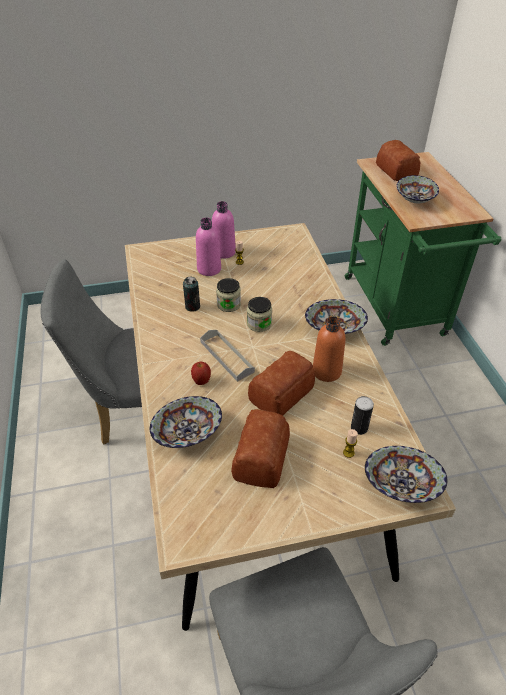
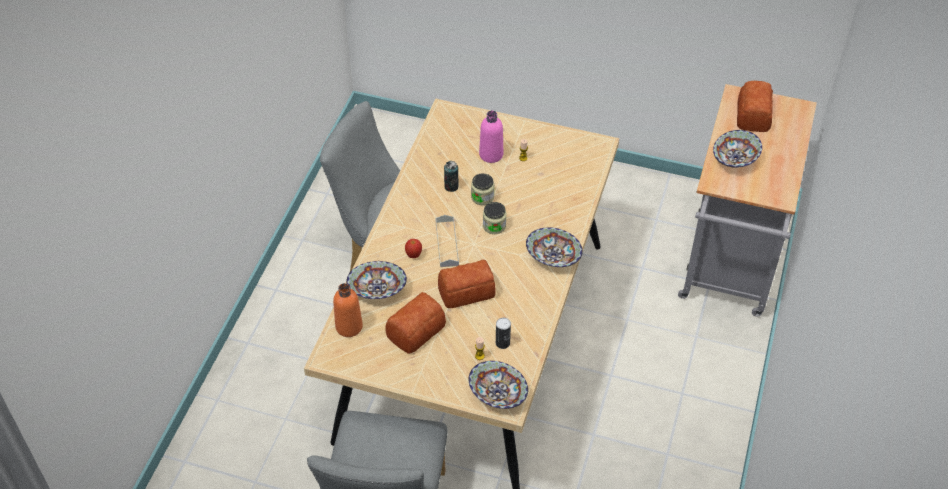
camera: 30 degrees right, 5 degrees up
pink bottle [212,201,236,259] -> none
orange bottle [313,317,346,382] -> orange bottle moved to [333,283,363,337]
green cart [345,152,501,346] -> grey cart [678,84,817,316]

